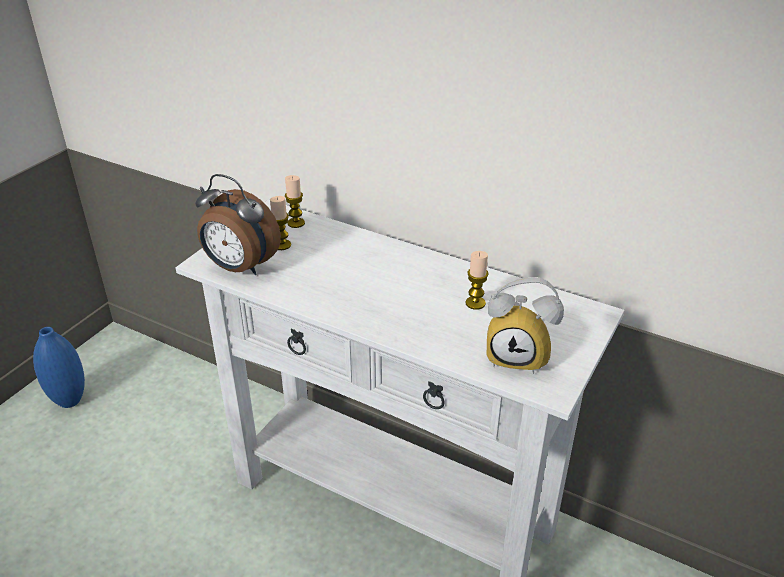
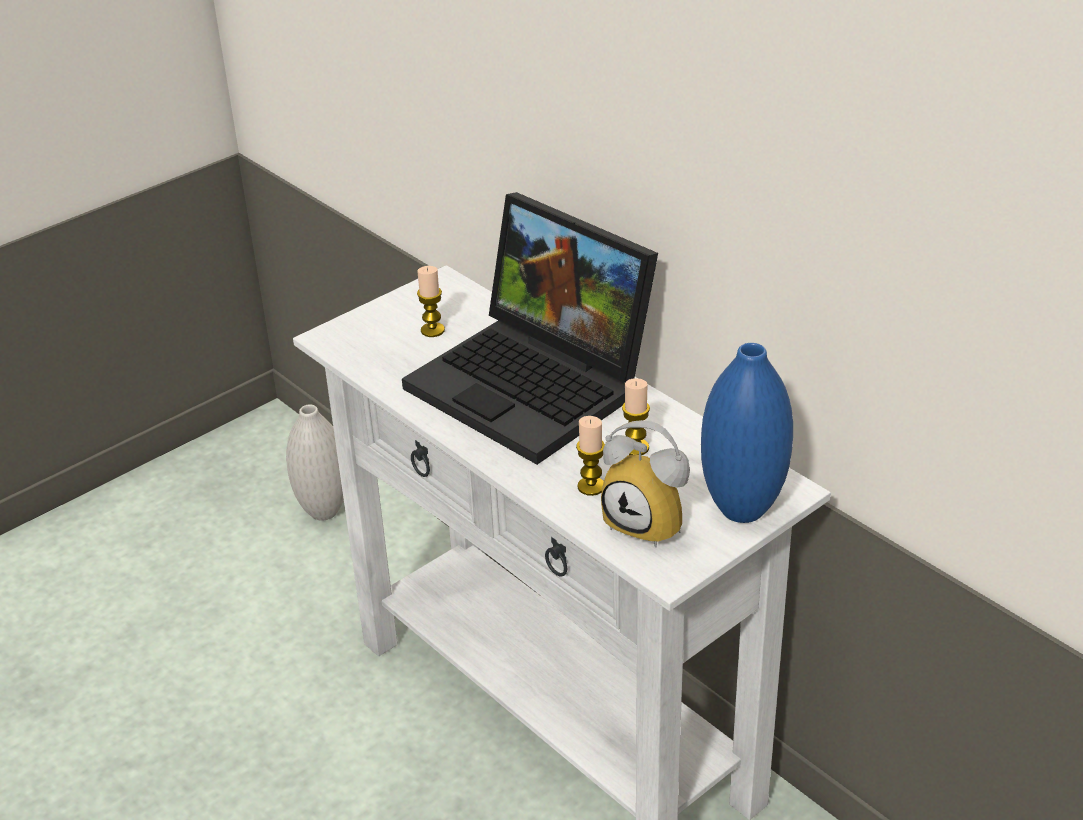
camera: 20 degrees right, 0 degrees up
blue vase [33,327,85,408] -> blue vase moved to [701,343,793,523]
alarm clock [195,174,281,275] -> none
candle [285,175,305,228] -> candle moved to [576,416,605,496]
none -> white vase [286,405,344,520]
none -> laptop [402,192,658,465]

